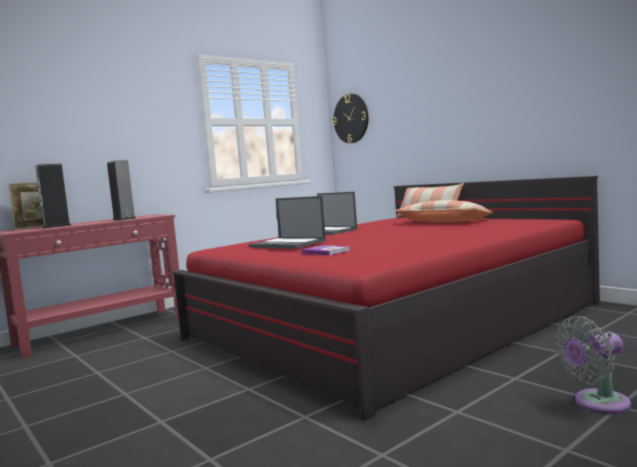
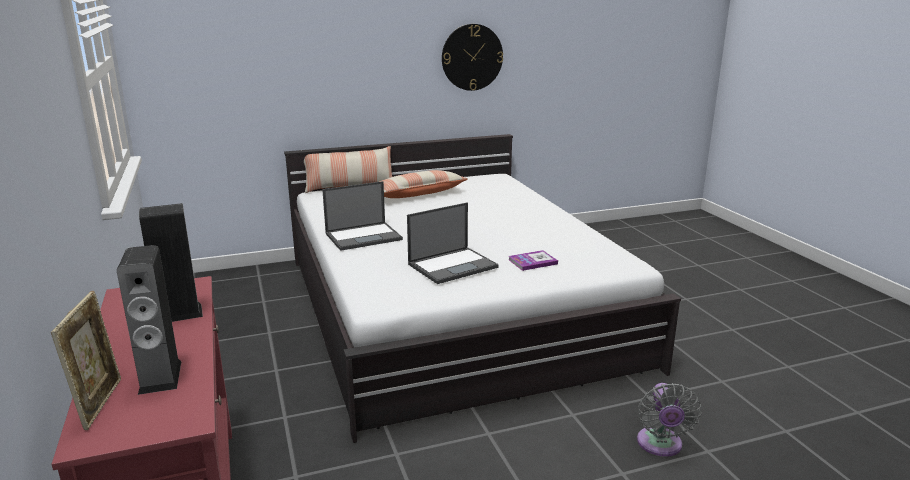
camera: 70 degrees left, 15 degrees up
red bed [173,176,600,421] -> white bed [284,134,681,443]
wall clock [333,94,368,143] -> wall clock moved to [442,24,503,91]
grey fan [555,316,631,414] -> grey fan moved to [637,383,702,457]

